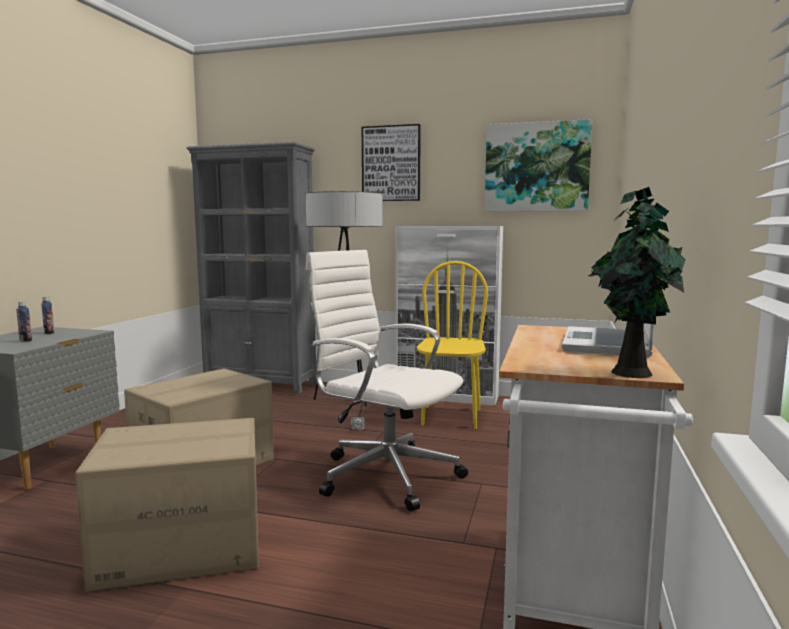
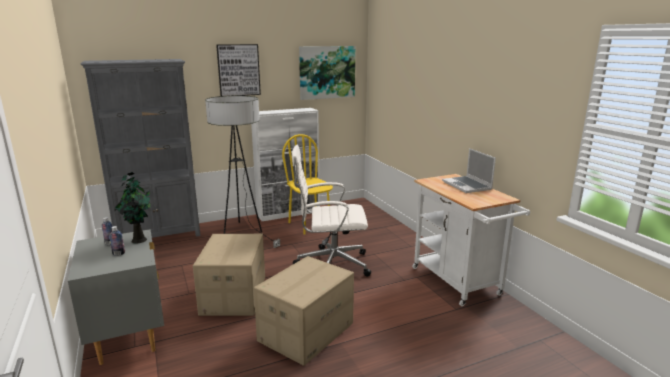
camera: 40 degrees left, 10 degrees up
potted plant [587,187,686,378] -> potted plant moved to [114,172,151,244]

